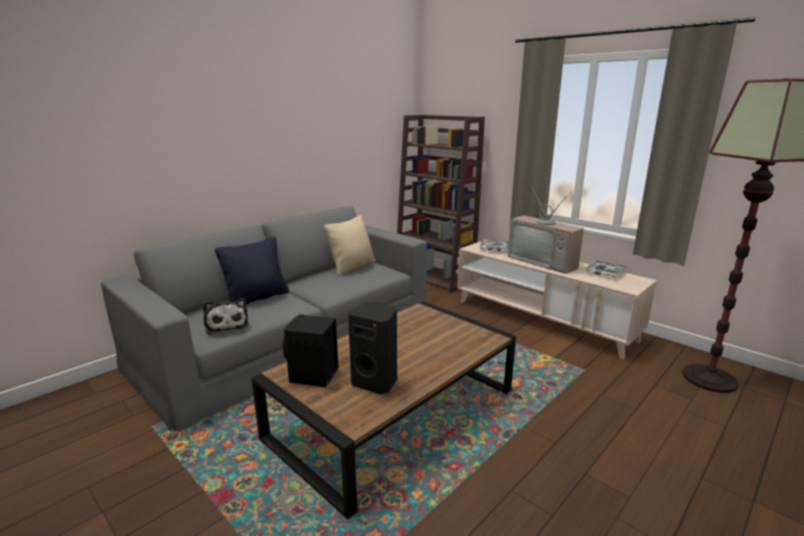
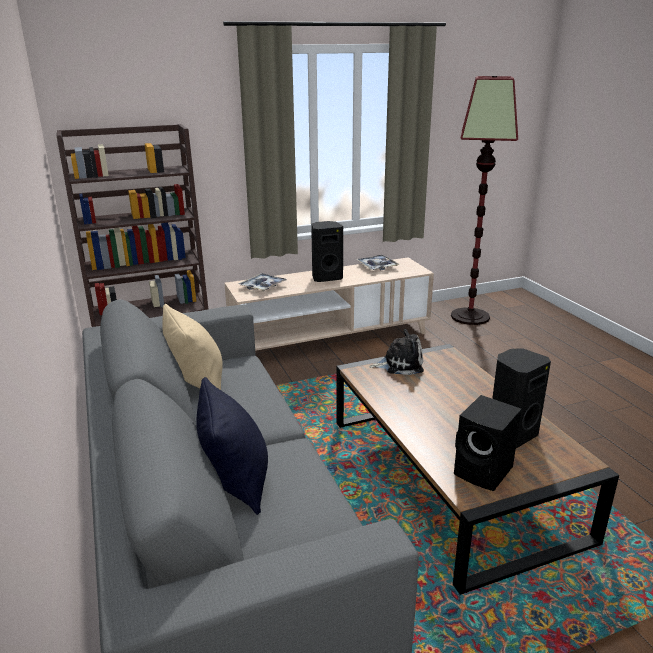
camera: 65 degrees left, 5 degrees up
plush toy [203,298,249,335] -> plush toy moved to [369,329,424,375]
television [508,186,584,274] -> black speaker [311,221,343,282]

